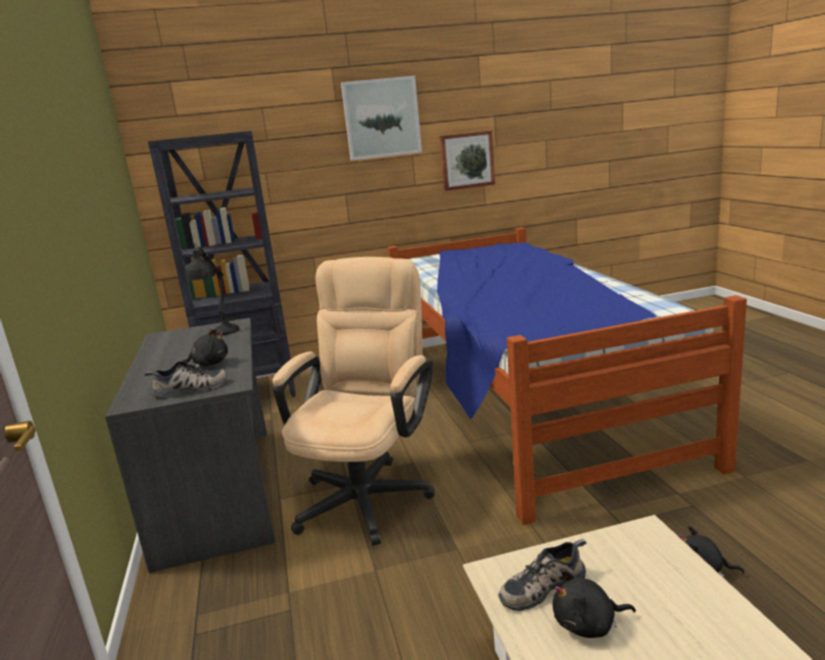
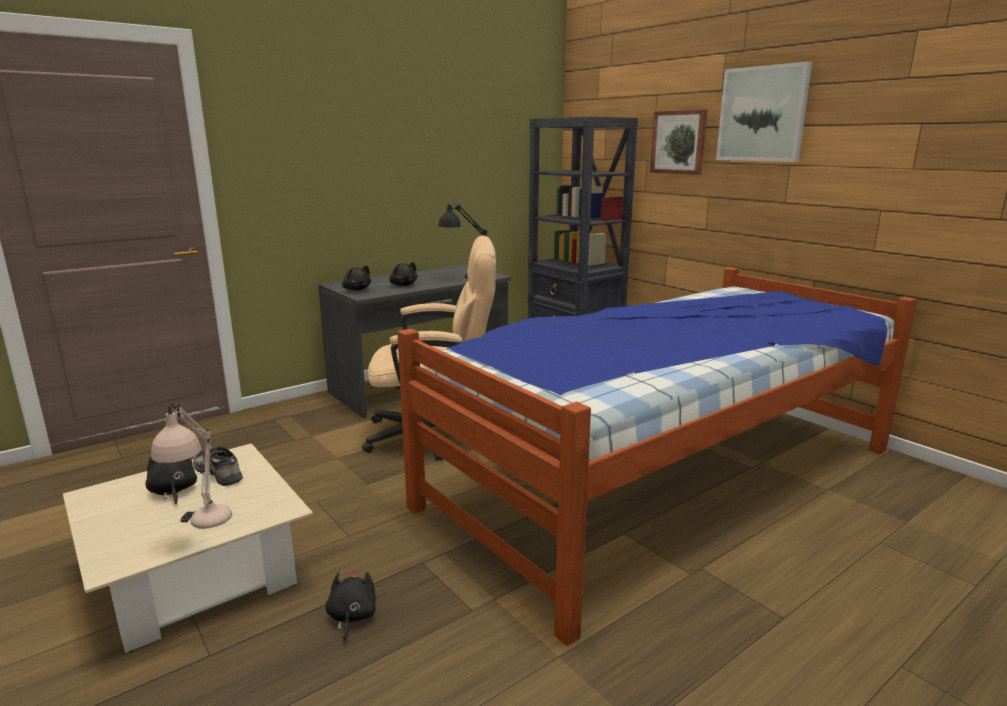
camera: 65 degrees right, 0 degrees up
shoe [144,361,227,399] -> black plush toy [342,266,371,291]
picture [440,130,495,191] -> picture moved to [650,109,707,175]
none -> beige table lamp [151,403,232,529]

